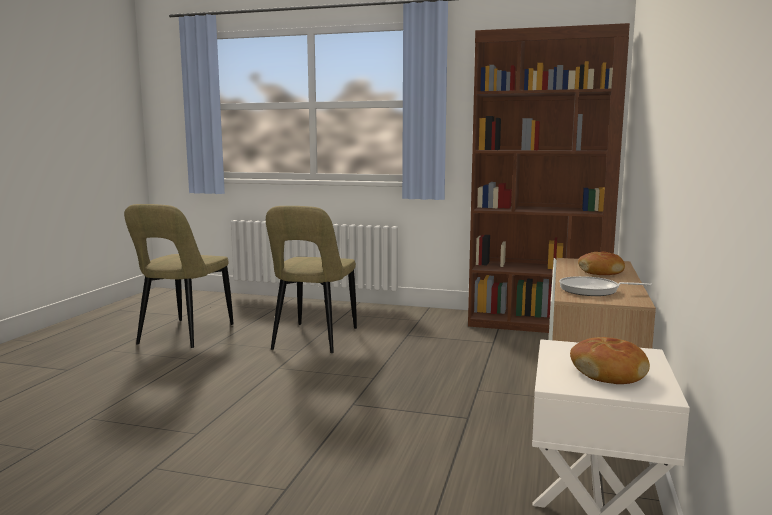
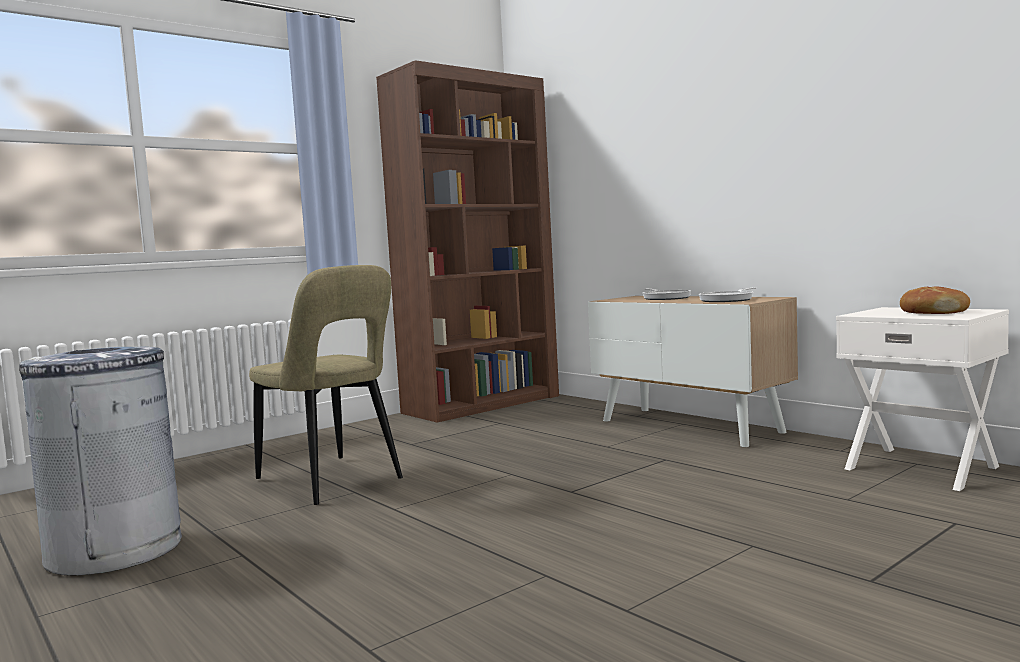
camera: 55 degrees left, 5 degrees down
beige chair [124,204,233,348] -> grey trash can [19,347,182,575]
bread [578,252,625,275] -> frying pan [643,289,691,300]

